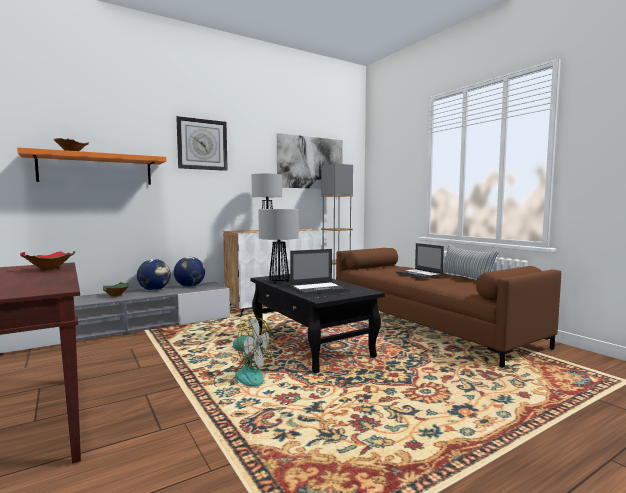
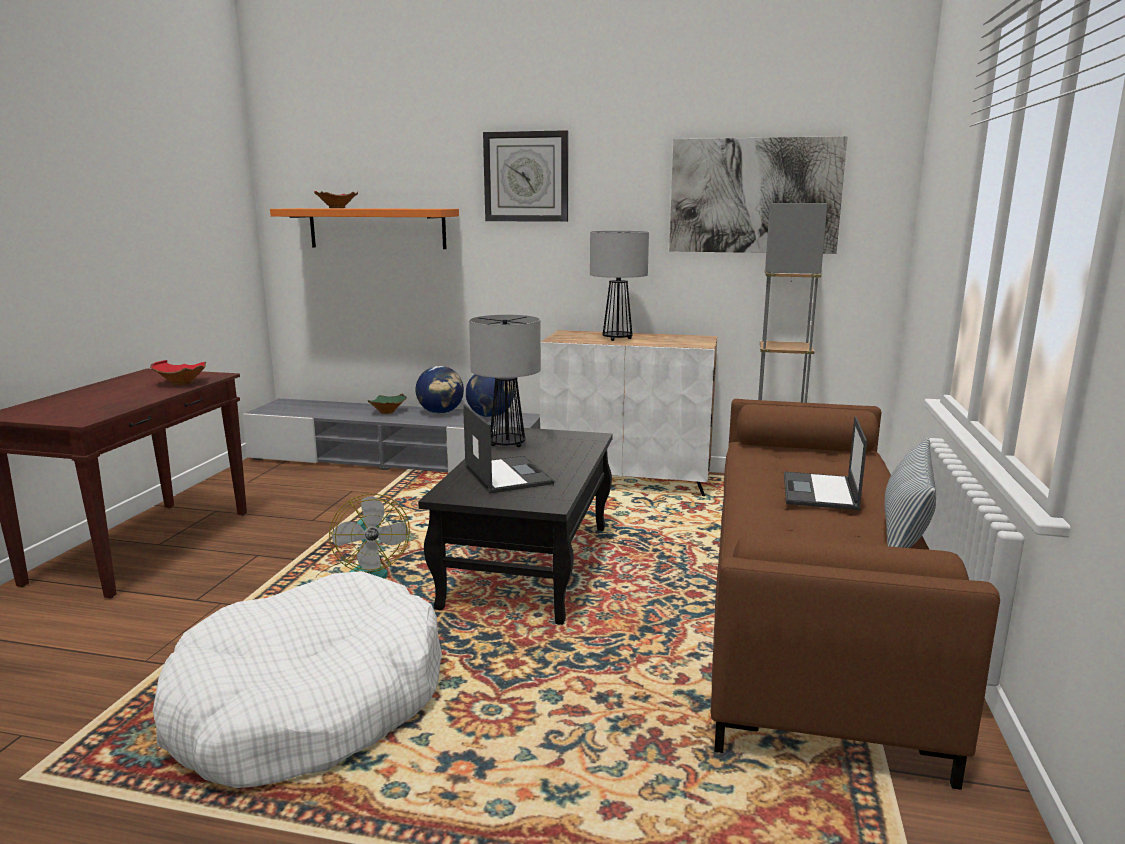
camera: 45 degrees right, 10 degrees up
laptop [290,249,348,295] -> laptop turned 135 degrees counterclockwise [463,404,554,494]
none -> white dog bed [153,571,442,788]

